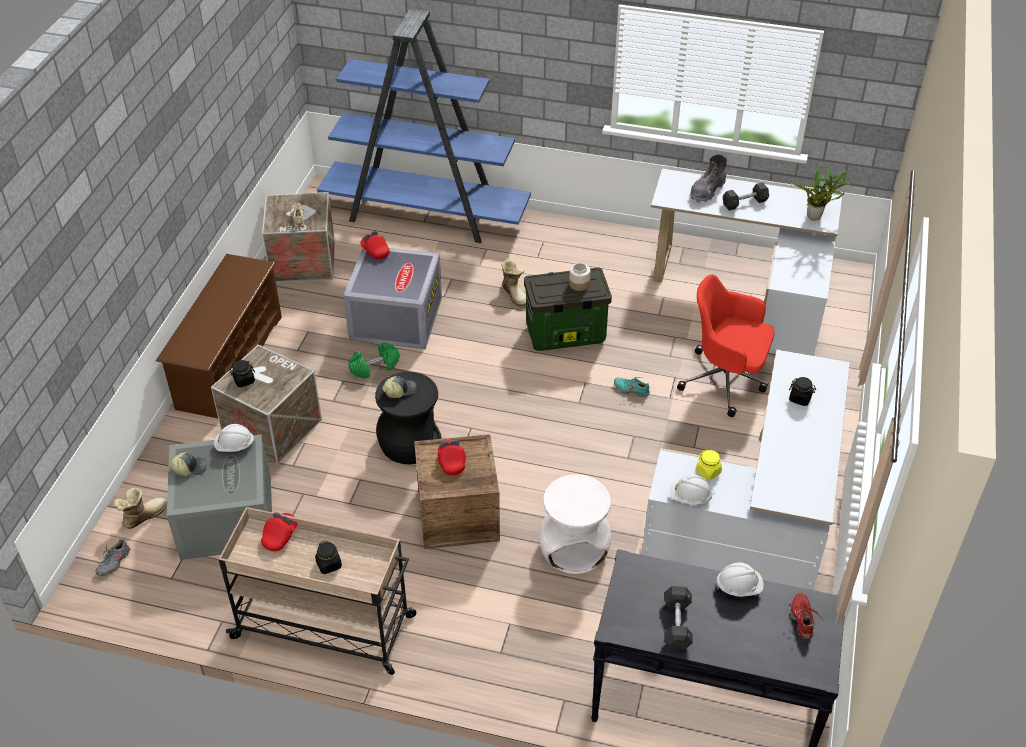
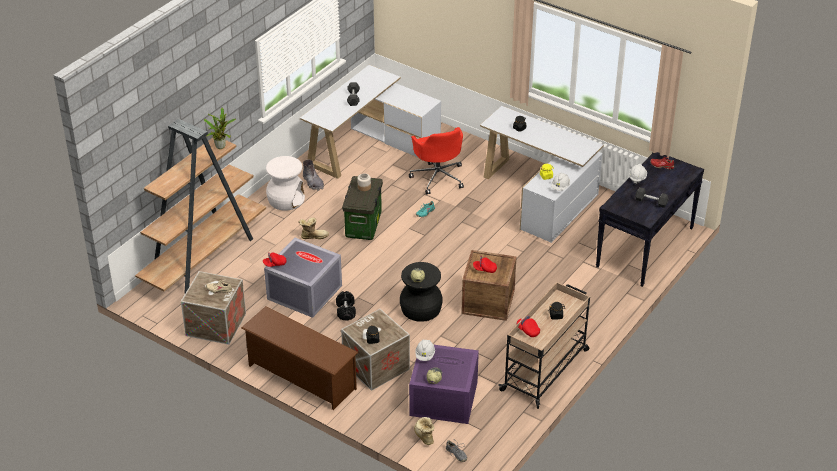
camera: 70 degrees left, 5 degrees down
grey storage box [167,434,272,560] -> purple storage box [409,345,479,424]
blue bookcase [317,9,531,243] -> brown bookcase [135,119,266,294]
green dumbbell [348,343,400,379] -> black dumbbell [336,291,356,321]
white stool [539,474,611,574] -> white stool moved to [266,156,305,211]
red office chair [677,274,775,417] -> red office chair turned 60 degrees counterclockwise [409,127,464,194]
grey boot [690,154,727,203] -> grey boot moved to [303,160,324,191]
potted plant [789,166,850,220] -> potted plant moved to [204,108,236,149]

